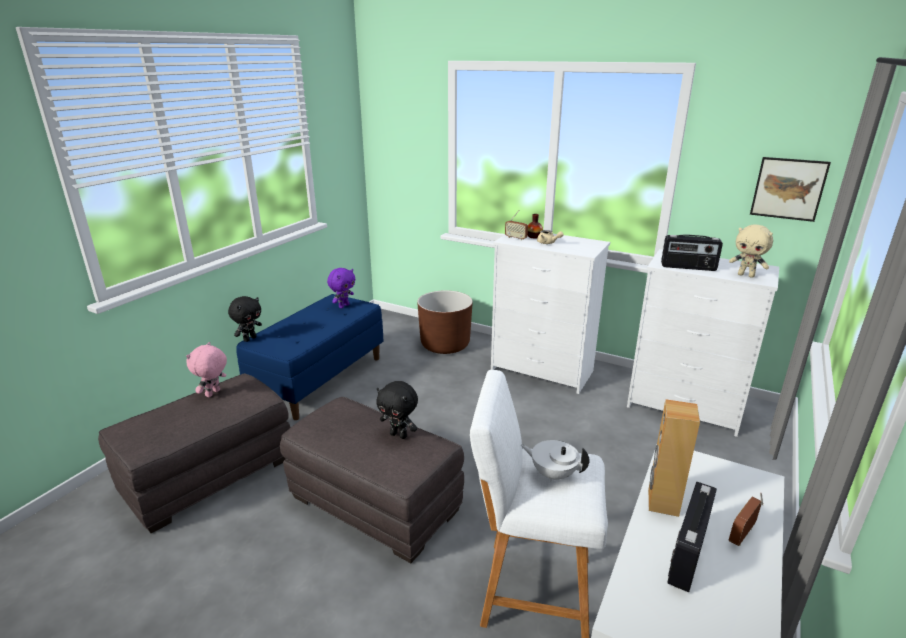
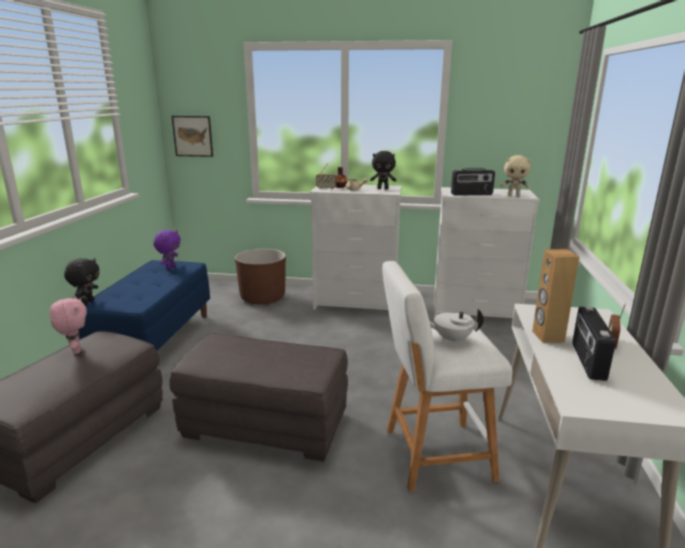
camera: 20 degrees left, 5 degrees down
pink plush toy [186,342,227,397] -> pink plush toy turned 150 degrees clockwise [50,296,87,354]
black plush toy [376,381,418,439] -> black plush toy moved to [370,151,396,189]
picture [750,157,831,222] -> picture moved to [172,116,213,157]

